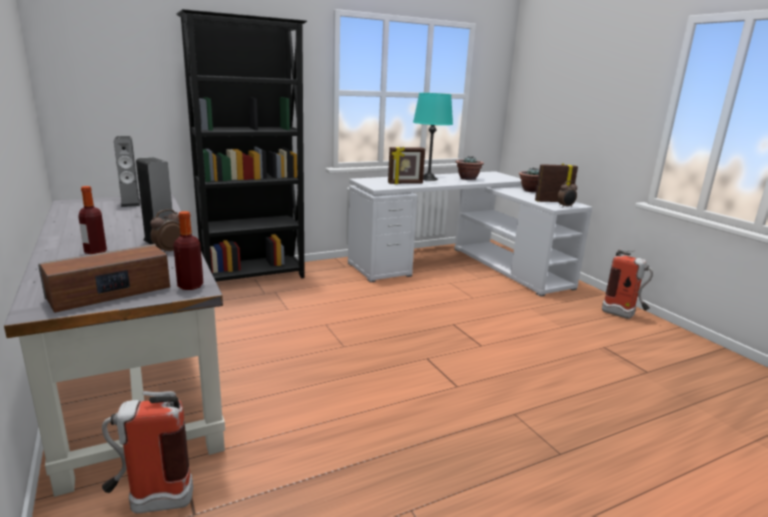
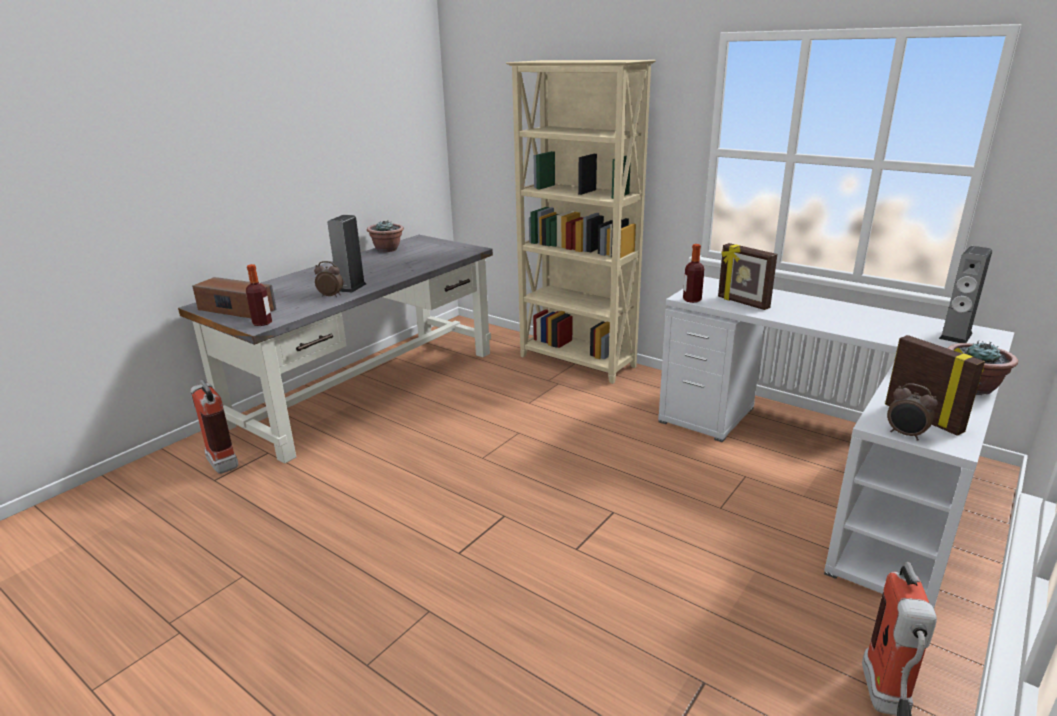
camera: 65 degrees right, 5 degrees up
bottle [78,186,107,254] -> bottle moved to [683,244,704,303]
speaker [114,136,140,207] -> speaker moved to [939,246,992,343]
black bookcase [176,9,307,282] -> beige bookcase [506,60,656,384]
turquoise table lamp [413,93,453,181] -> none
potted plant [456,156,484,180] -> potted plant moved to [367,220,404,252]

